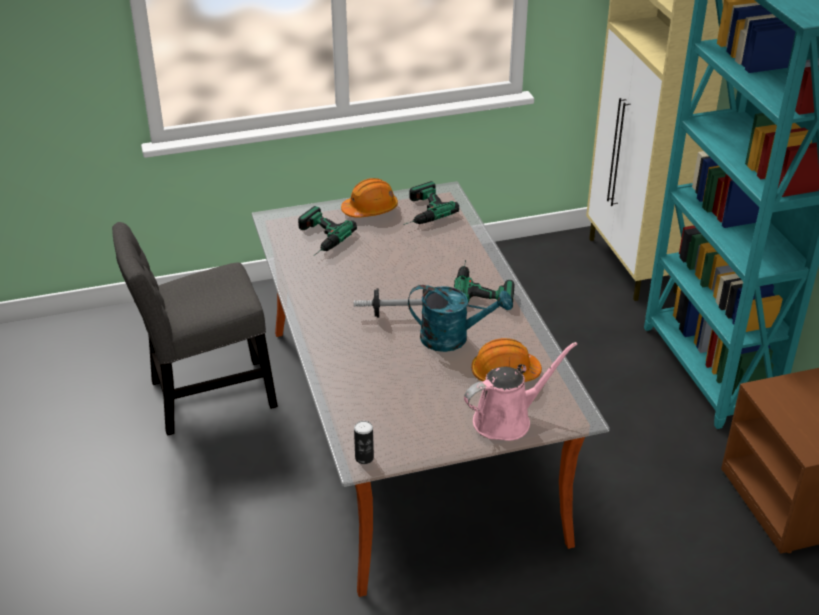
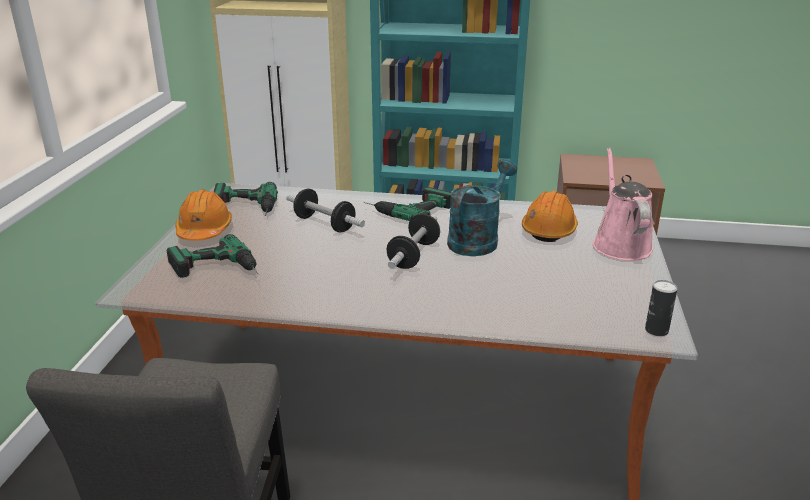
camera: 65 degrees left, 10 degrees down
none -> dumbbell [286,188,365,233]

